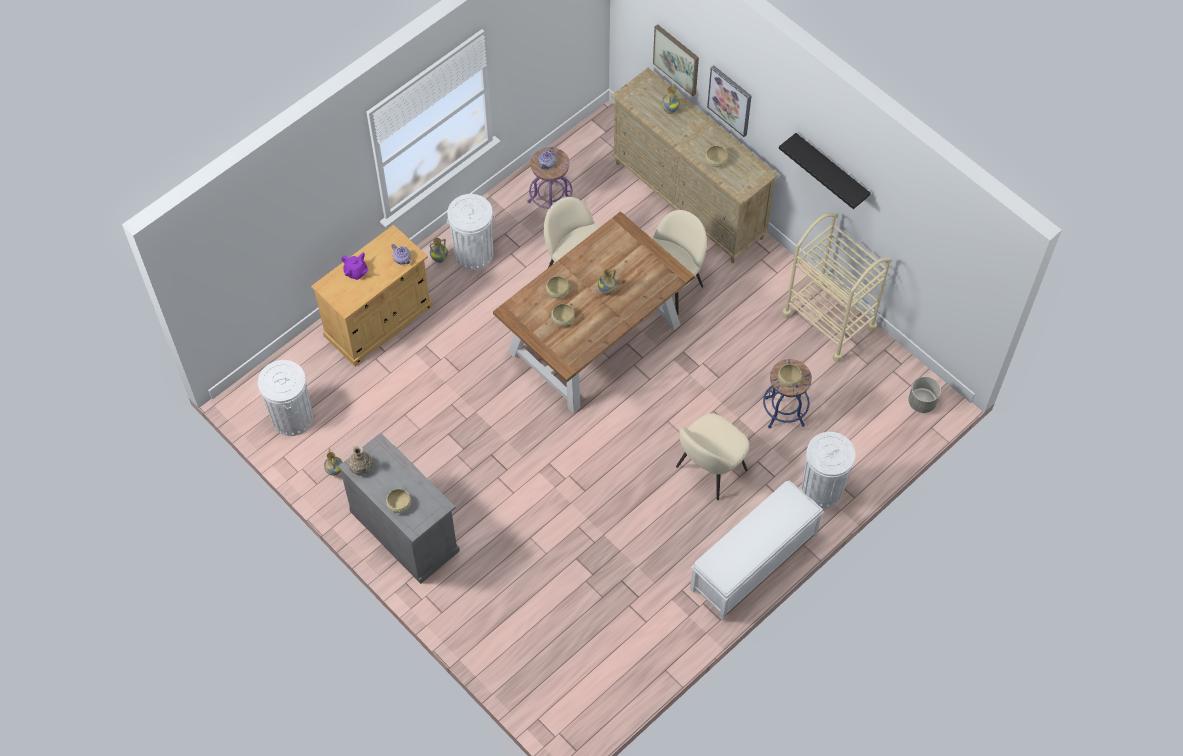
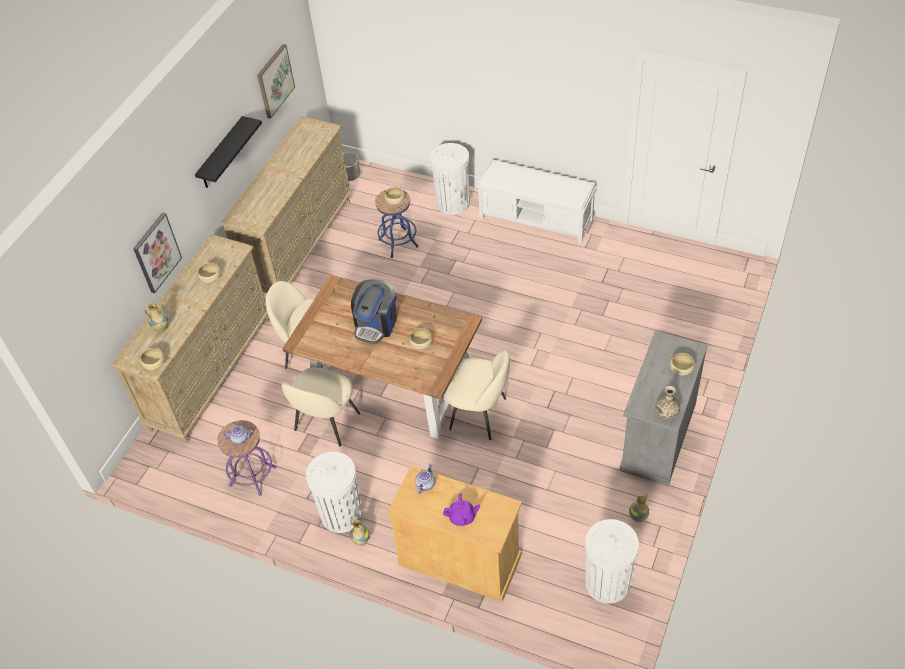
camera: 110 degrees left, 10 degrees down
purple teapot [342,253,368,280] -> purple teapot turned 75 degrees clockwise [443,493,480,526]
beige bowl [546,276,569,298] -> beige bowl moved to [140,348,165,370]
vase [598,269,617,296] -> coffee machine [351,279,397,344]
picture [653,24,699,96] -> picture moved to [257,44,295,119]
beige chair [676,413,750,500] -> beige chair moved to [445,350,510,440]
beige cart [781,213,891,363] -> beige dresser [221,116,352,293]

